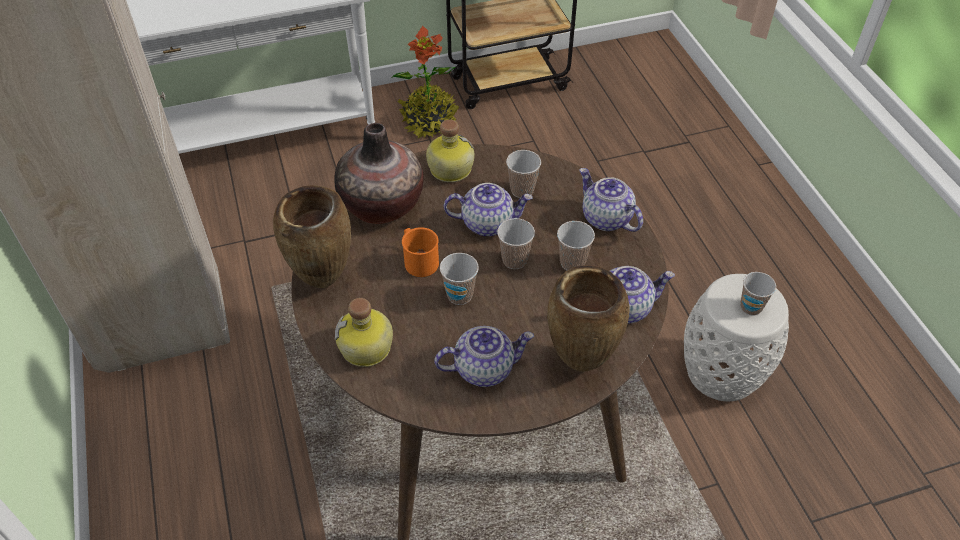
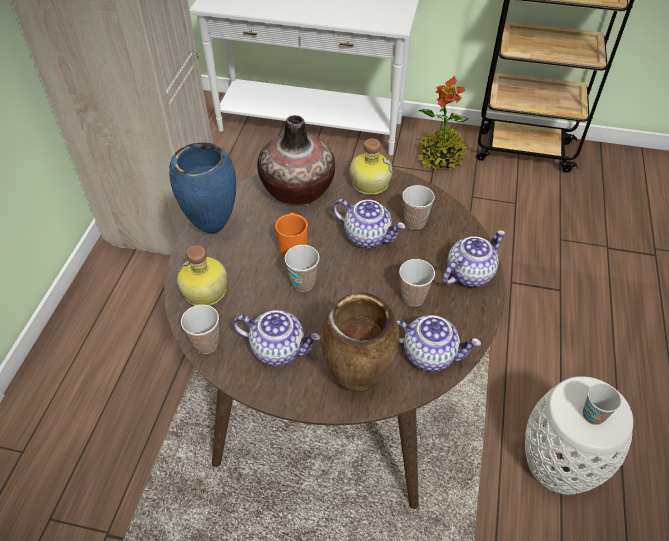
camera: 30 degrees right, 0 degrees up
brown vase [273,185,351,288] -> blue vase [169,143,236,234]
cup [497,218,535,269] -> cup moved to [181,304,219,354]
teapot [579,168,643,232] -> teapot turned 60 degrees clockwise [442,230,505,287]

